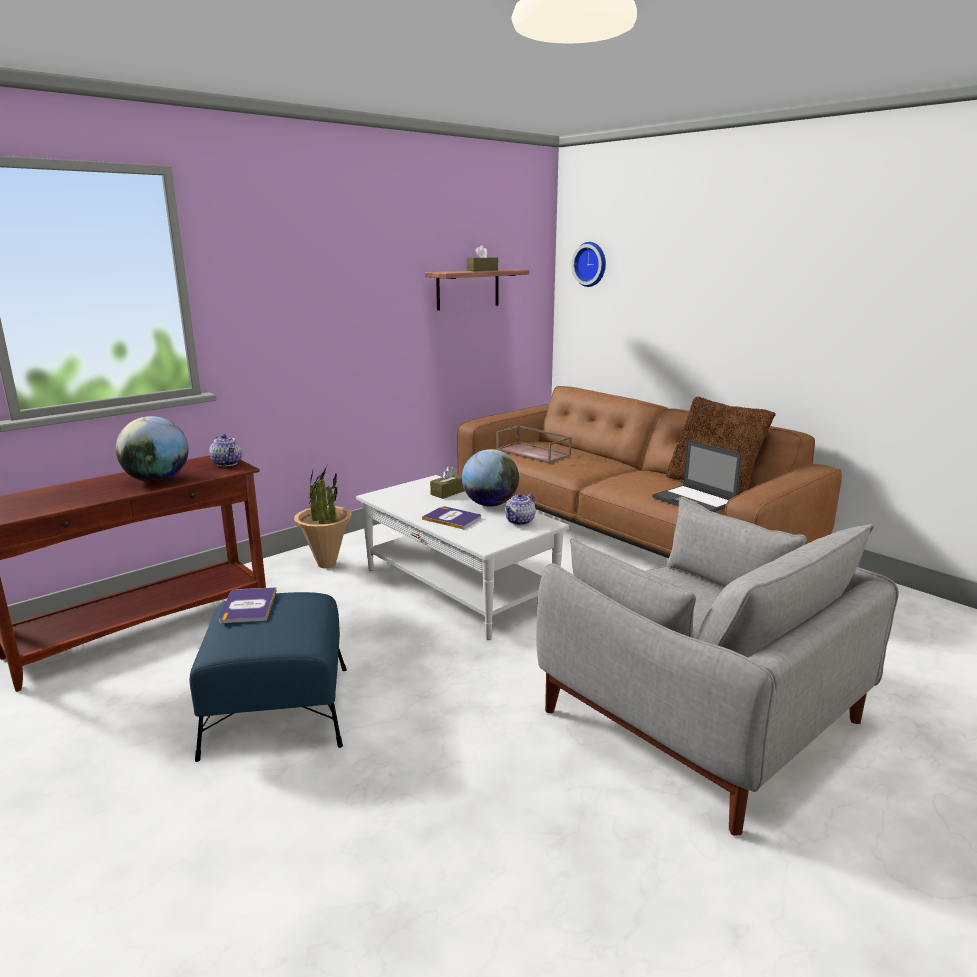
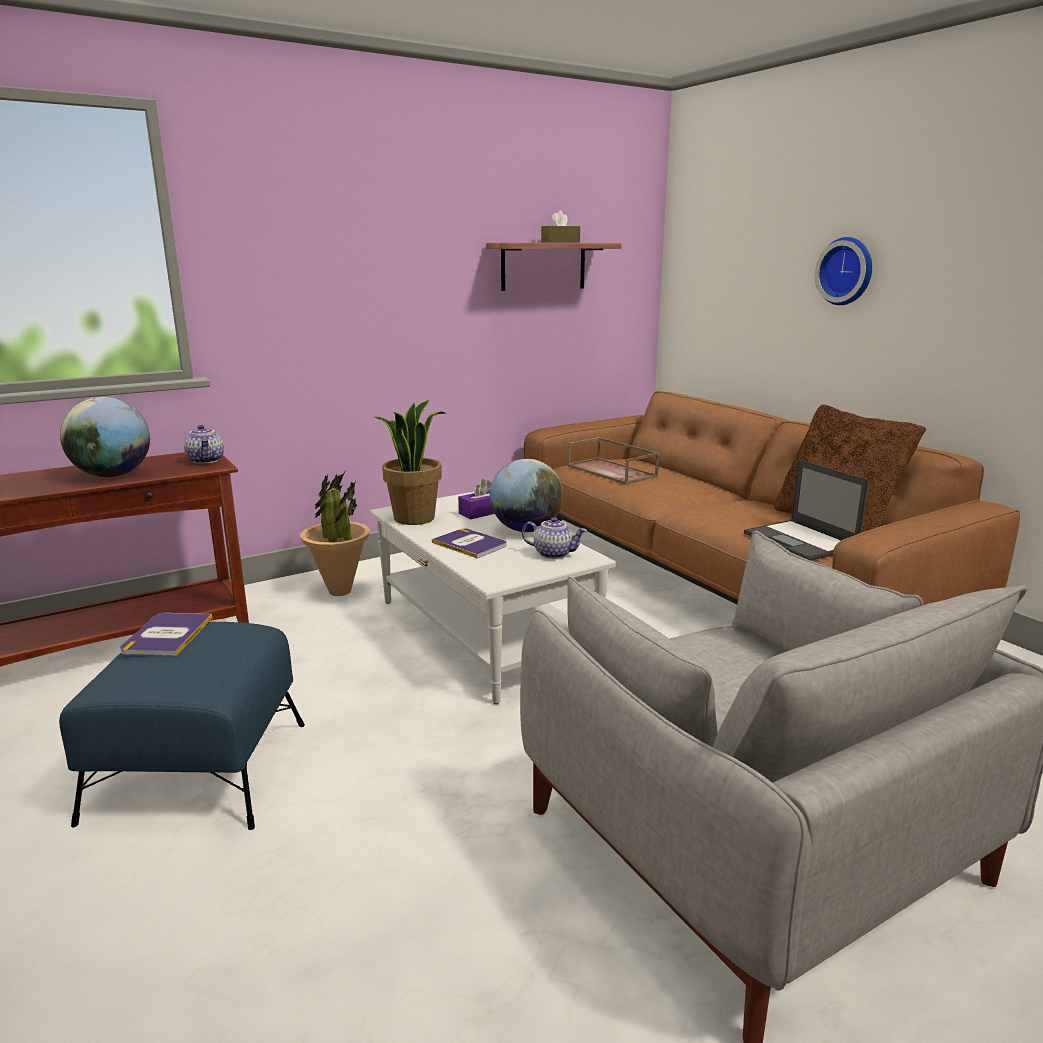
camera: 10 degrees right, 0 degrees up
brown tissue box [430,466,465,499] -> purple tissue box [458,479,495,519]
teapot [505,493,536,525] -> teapot turned 120 degrees counterclockwise [522,517,587,559]
wall clock [571,242,606,287] -> wall clock moved to [815,237,872,305]
none -> potted plant [375,400,445,525]

